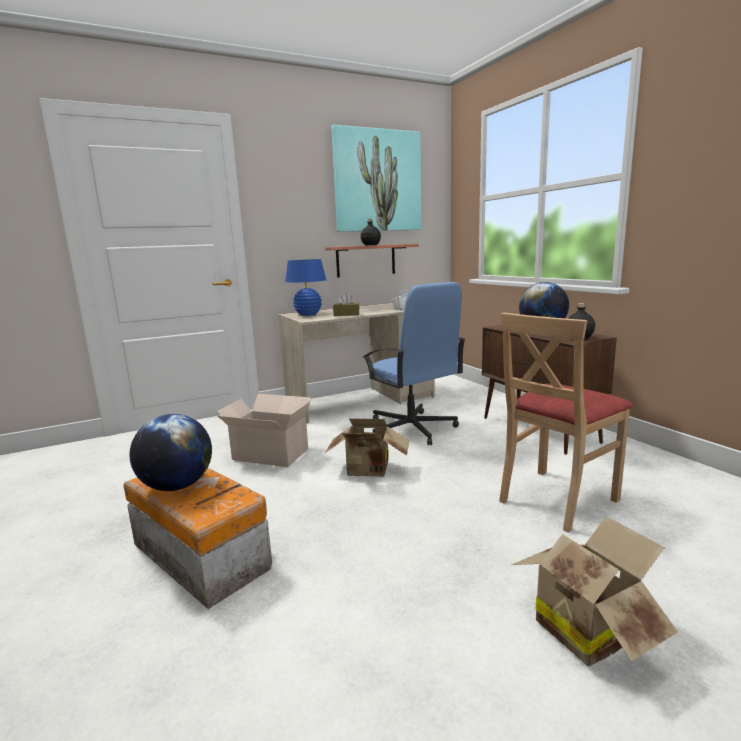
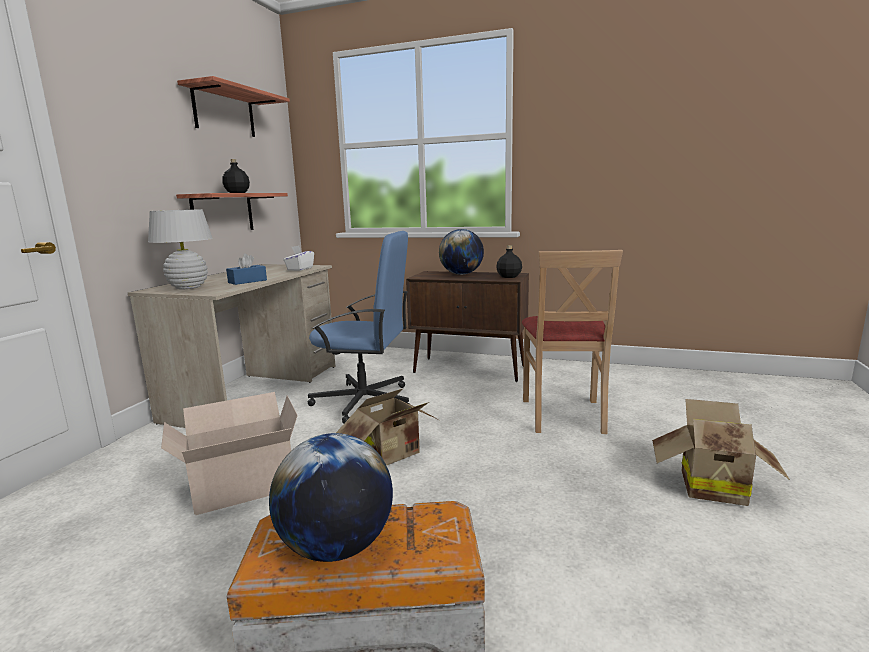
camera: 45 degrees left, 0 degrees up
blue table lamp [285,259,326,316] -> white table lamp [148,209,213,289]
picture [331,125,422,232] -> shelf [177,76,290,137]
brown tissue box [333,293,359,316] -> blue tissue box [226,253,267,285]

